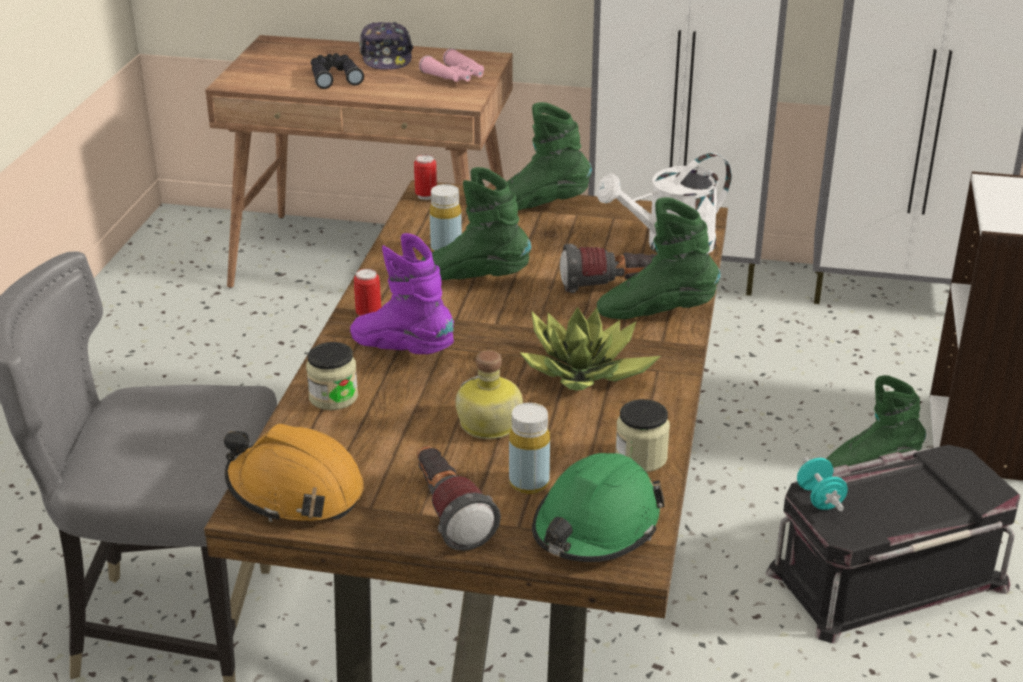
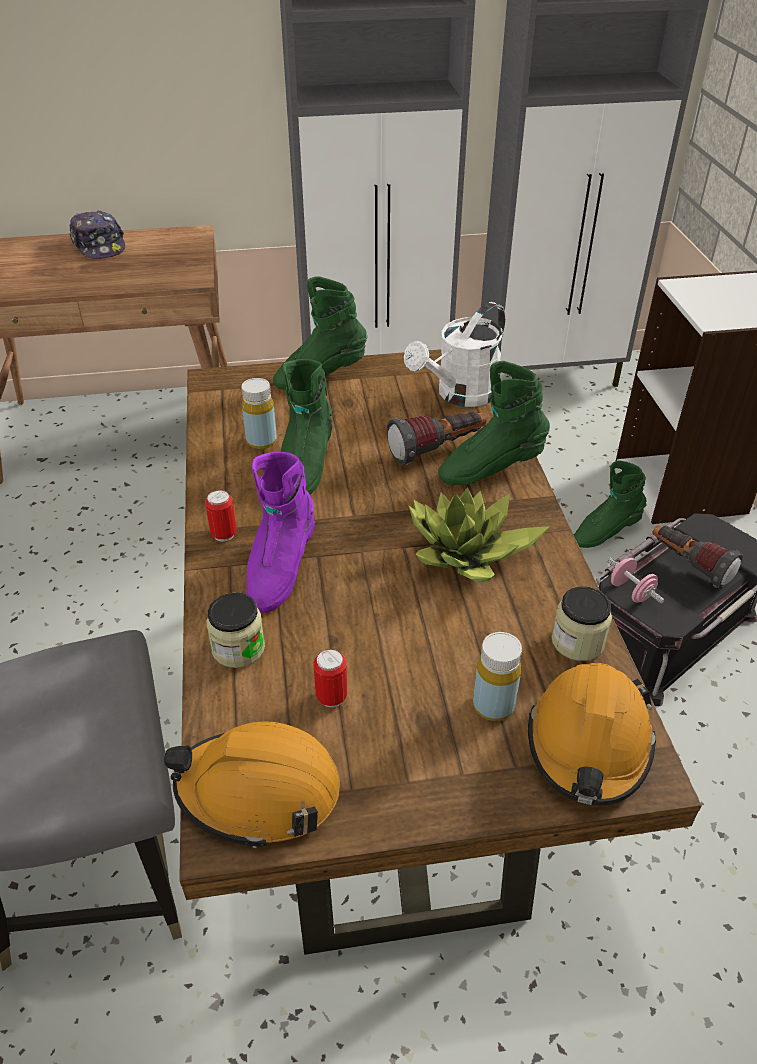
camera: 20 degrees left, 10 degrees up
black binoculars [311,53,364,89] -> none
purple boot [350,233,454,354] -> purple boot turned 90 degrees counterclockwise [246,452,315,613]
can [414,154,437,200] -> can moved to [313,649,347,707]
flashlight [417,446,501,551] -> flashlight moved to [653,525,743,589]
pink binoculars [419,48,484,82] -> none
green boot [421,167,531,280] -> green boot turned 75 degrees counterclockwise [281,359,332,495]
bottle [456,350,523,439] -> none
green hard hat [532,453,665,562] -> orange hard hat [528,663,656,805]
turquoise dumbbell [797,457,848,511] -> pink dumbbell [607,557,664,604]

